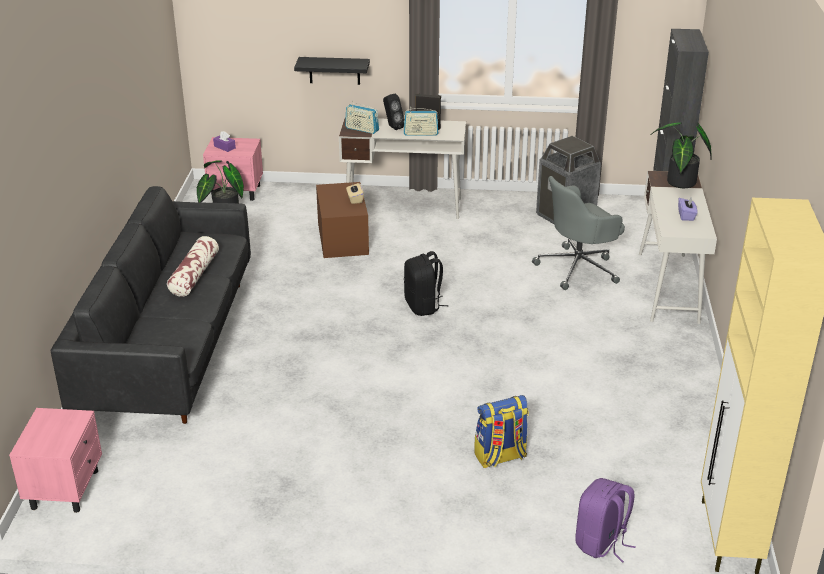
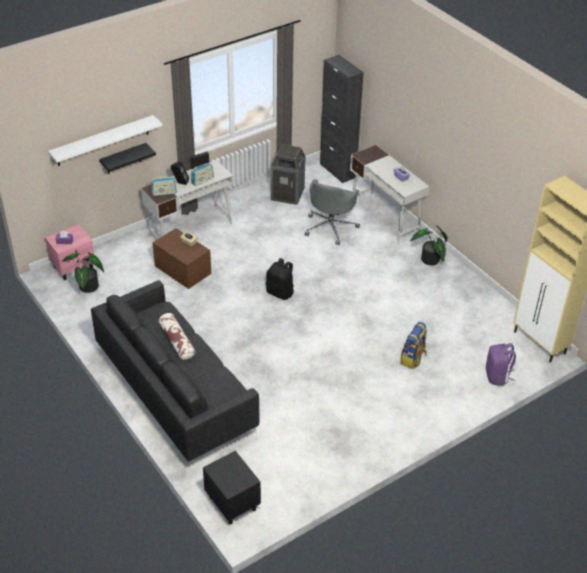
camera: 40 degrees left, 10 degrees up
pink nightstand [9,408,102,513] -> black nightstand [203,451,261,524]
potted plant [650,122,712,188] -> potted plant moved to [410,225,447,265]
none -> white shelf [48,115,163,166]

